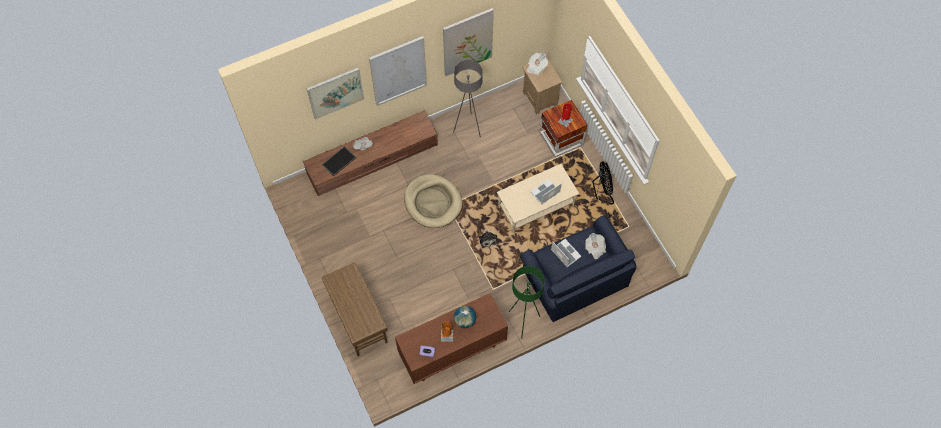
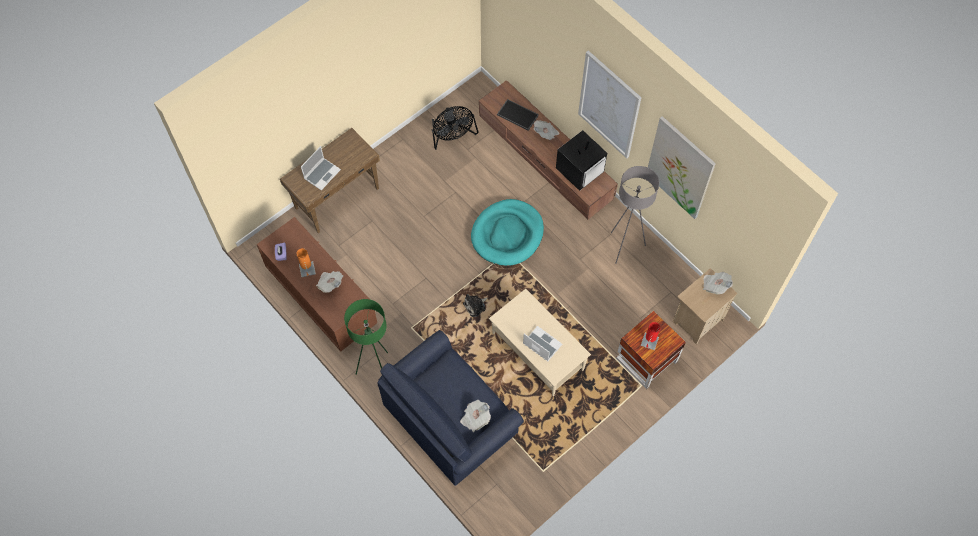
camera: 75 degrees right, 0 degrees up
picture [306,68,364,120] -> none
beige dog bed [404,174,462,228] -> turquoise dog bed [471,199,544,266]
globe [454,306,476,328] -> newspaper [316,271,343,293]
laptop [551,239,581,267] -> laptop moved to [301,146,341,190]
black fan [582,161,614,205] -> black fan moved to [432,106,478,150]
none -> television [556,130,607,191]

